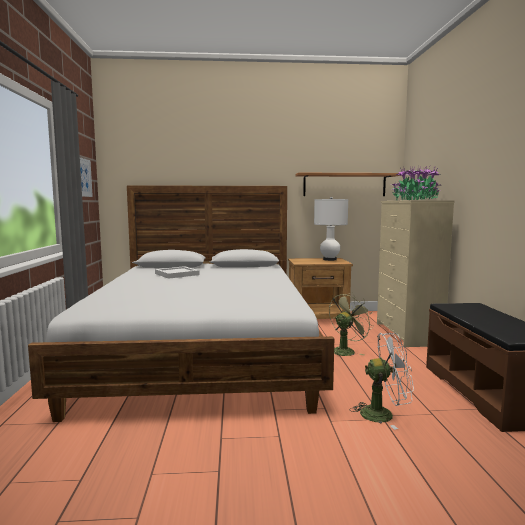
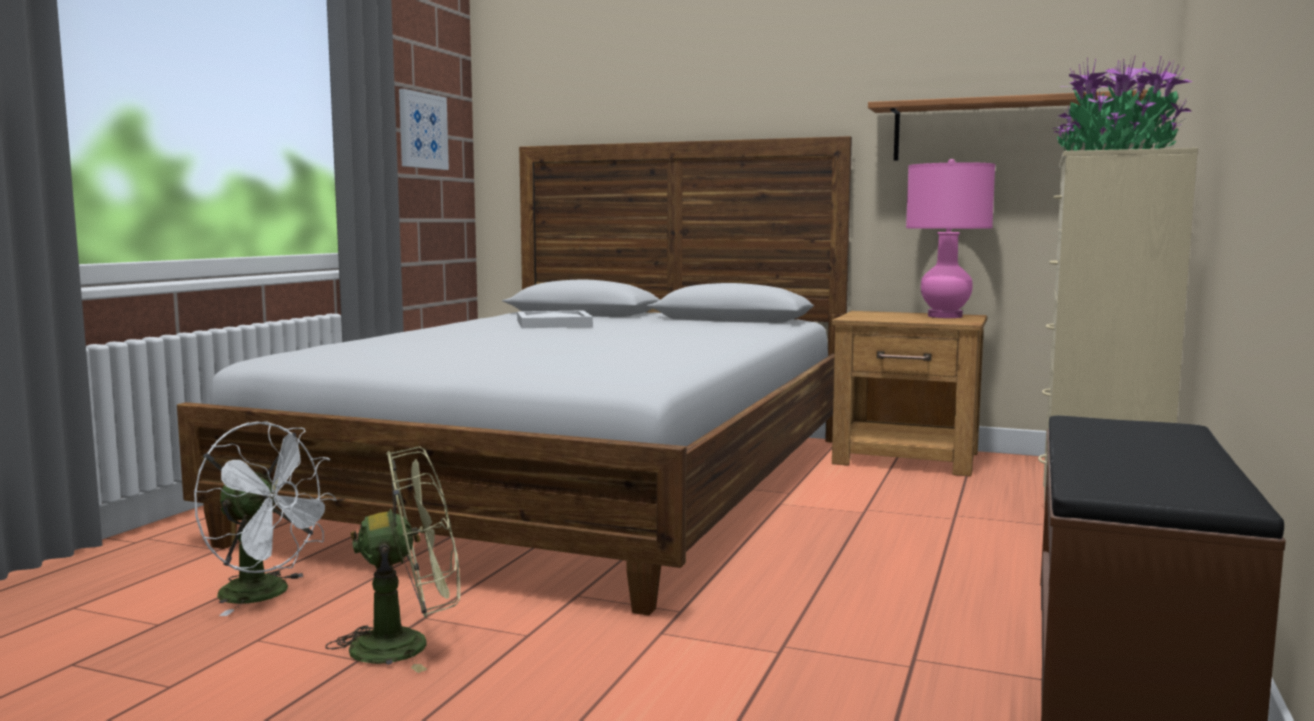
camera: 25 degrees right, 0 degrees up
white table lamp [314,197,348,261] -> pink table lamp [906,159,995,318]
green fan [329,292,374,356] -> green fan moved to [325,446,460,673]
white fan [350,333,414,430] -> white fan moved to [194,421,337,616]

